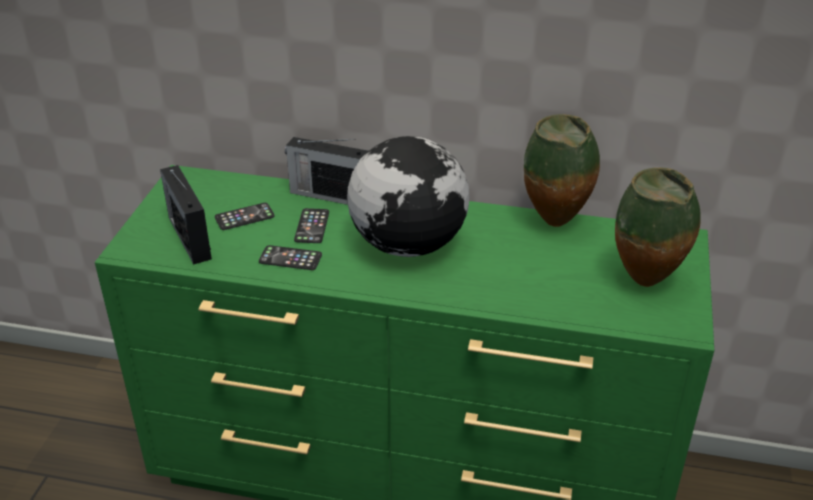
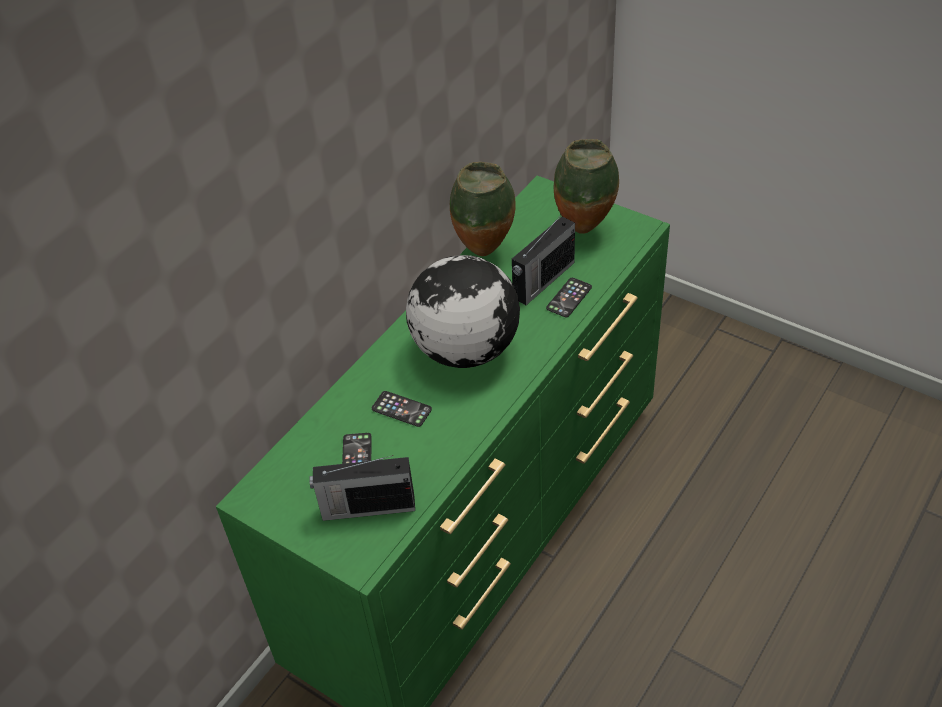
camera: 65 degrees left, 10 degrees up
phone [259,245,322,270] -> phone moved to [546,278,592,317]
radio [285,137,368,205] -> radio moved to [512,213,575,305]

